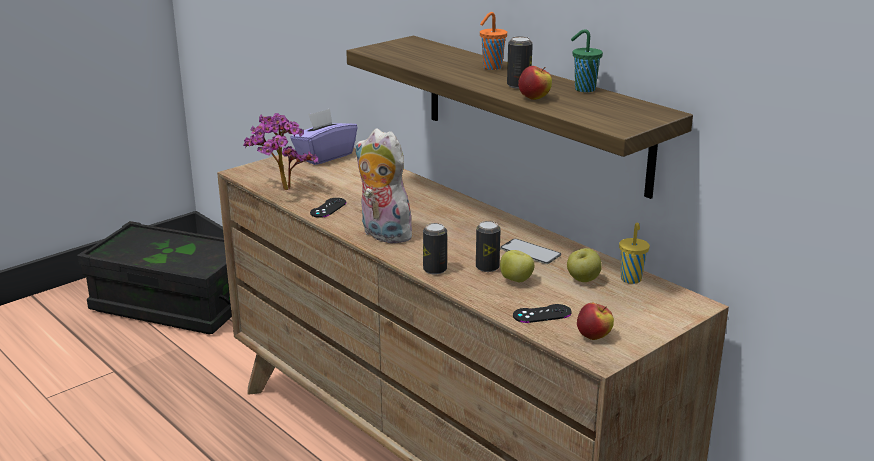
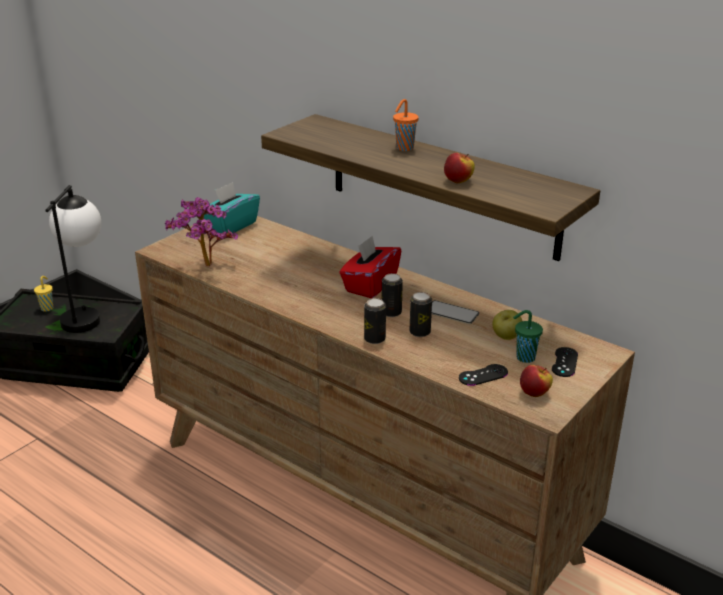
camera: 10 degrees left, 5 degrees up
purple tissue box [290,108,358,165] -> turquoise tissue box [204,182,260,233]
black game controller [310,198,347,218] -> black game controller moved to [552,347,578,377]
plush toy [355,129,417,243] -> none
apple [500,250,534,282] -> none
can [507,36,533,89] -> can moved to [382,273,403,317]
green cup [571,29,603,92] -> green cup moved to [513,310,543,363]
yellow cup [619,222,650,284] -> yellow cup moved to [34,276,53,311]
none -> table lamp [45,185,101,333]
none -> red tissue box [339,236,401,298]

